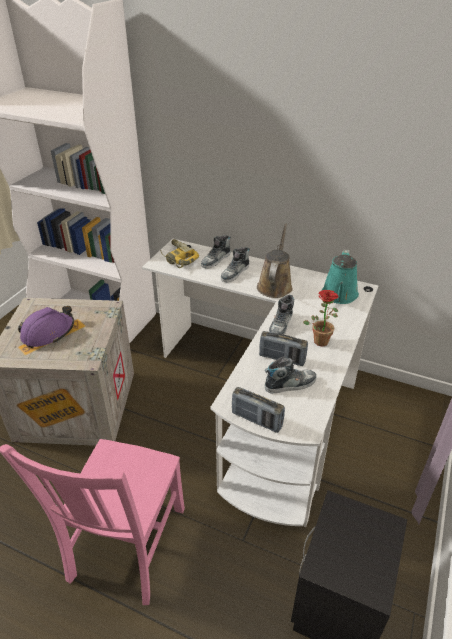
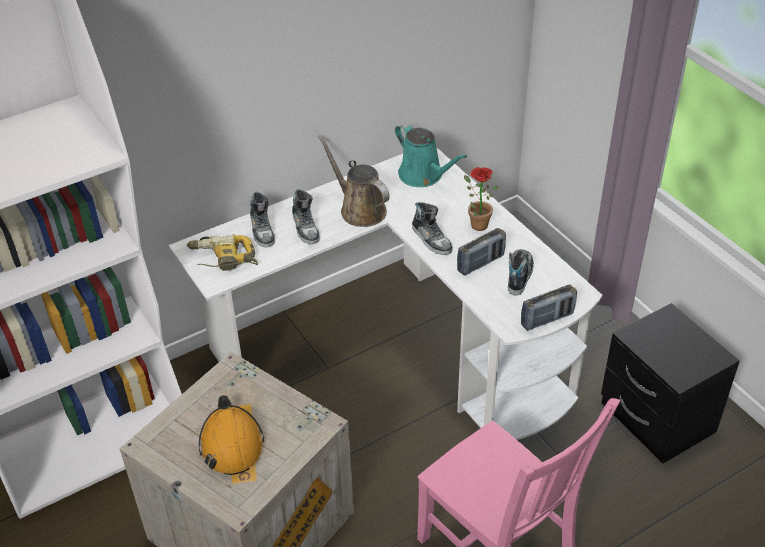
camera: 55 degrees left, 5 degrees up
purple hard hat [18,306,74,348] -> orange hard hat [199,395,264,475]

